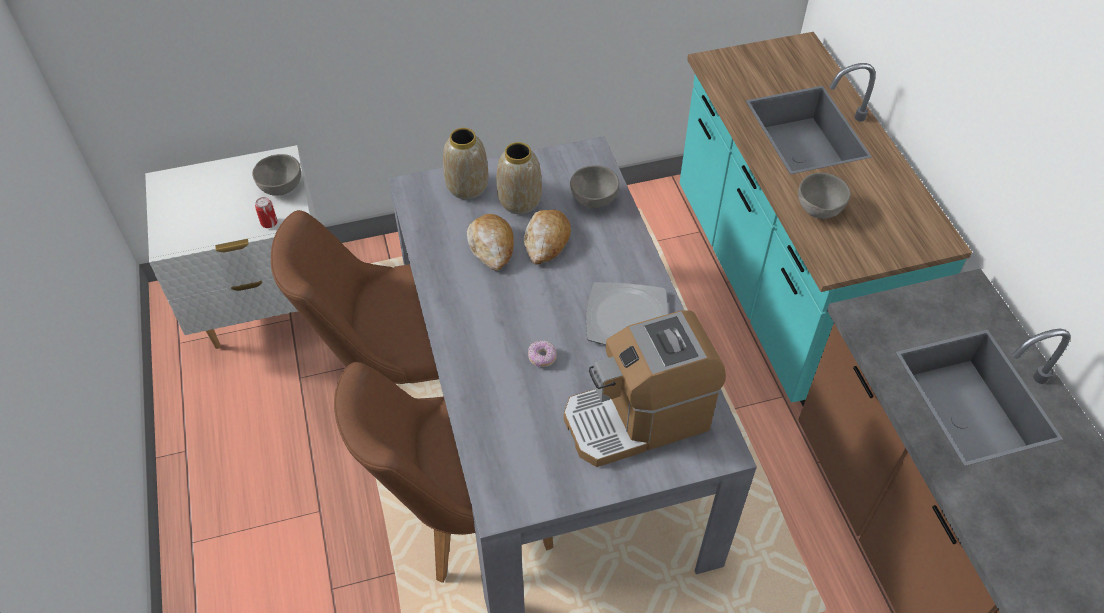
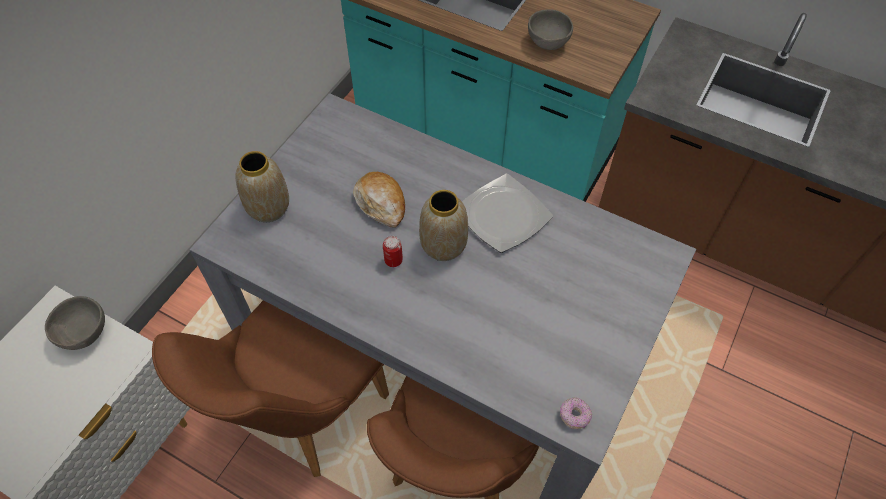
camera: 45 degrees left, 5 degrees up
can [255,197,278,228] -> can moved to [383,236,403,267]
bread [467,214,514,271] -> none
vase [497,142,542,214] -> vase moved to [419,190,468,261]
donut [528,340,556,367] -> donut moved to [560,397,592,429]
coffee machine [564,310,726,467] -> none
grey bowl [570,165,619,208] -> none

